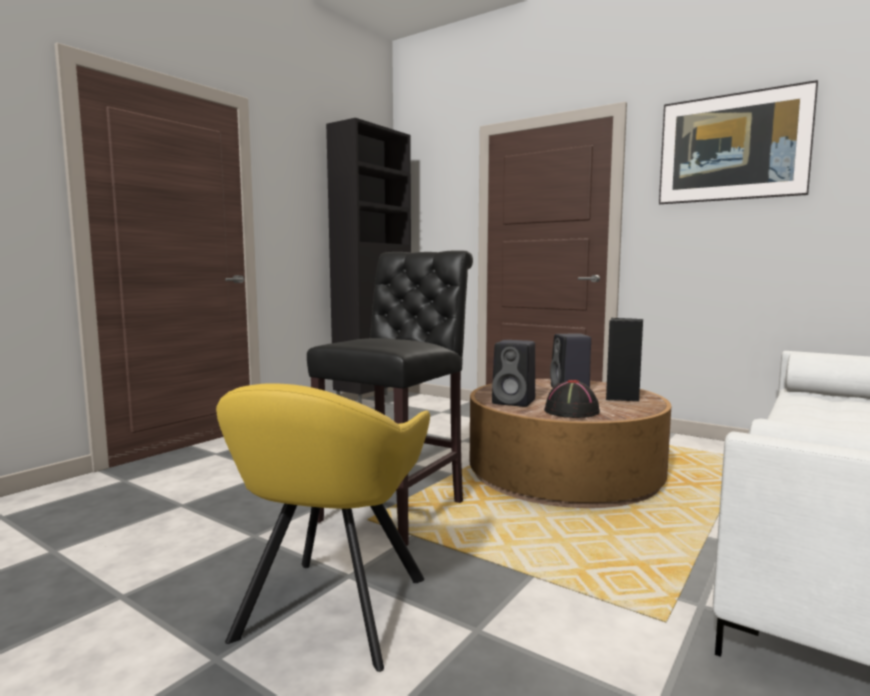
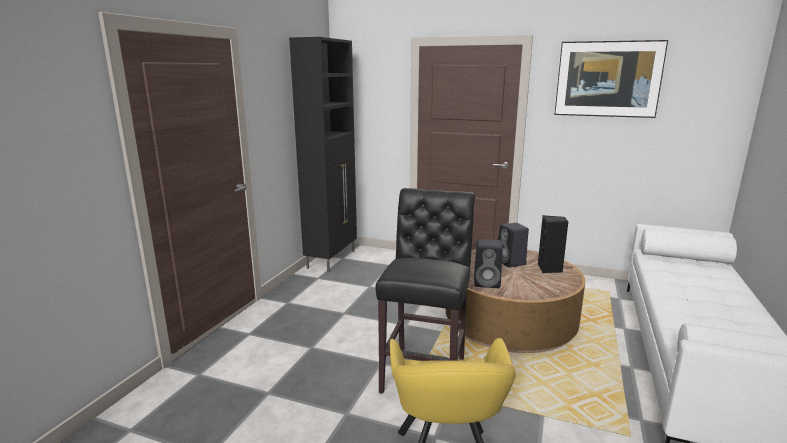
camera: 15 degrees left, 10 degrees up
black hat [544,380,600,418] -> none

